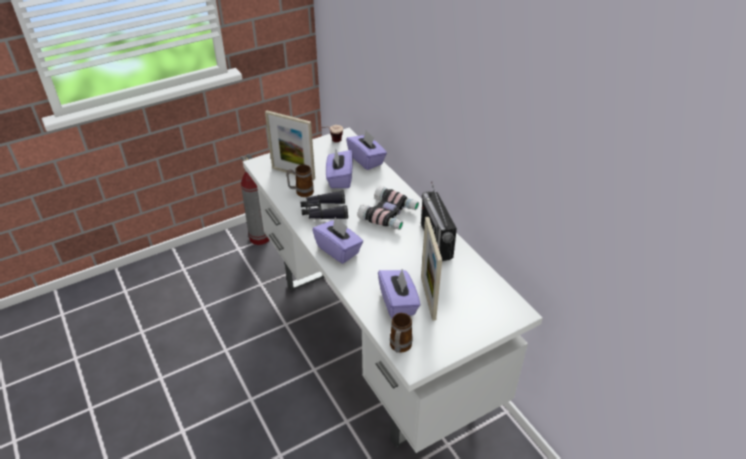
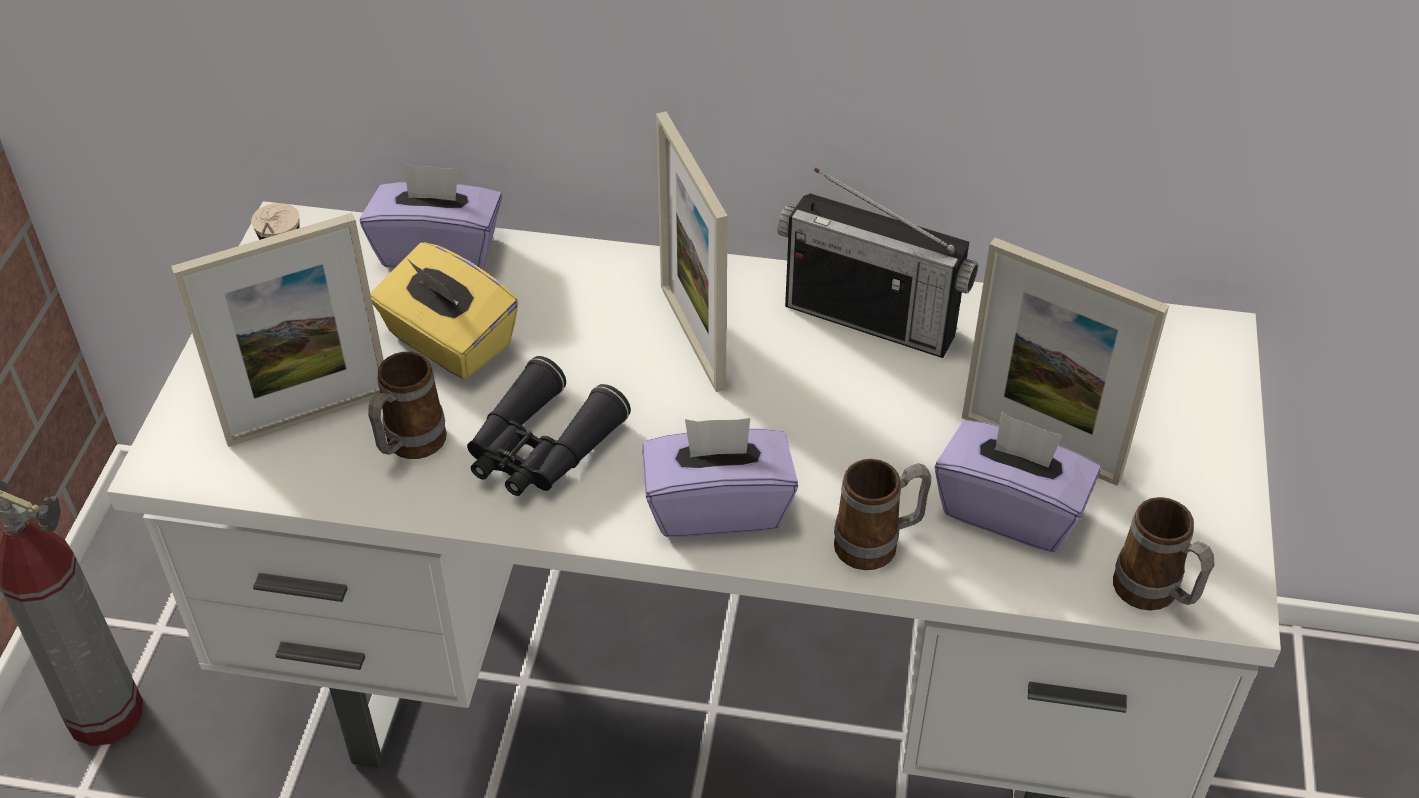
camera: 50 degrees left, 5 degrees up
purple tissue box [326,148,353,188] -> yellow tissue box [370,242,519,379]
binoculars [357,186,419,230] -> picture frame [656,111,728,392]
none -> mug [834,459,931,570]

